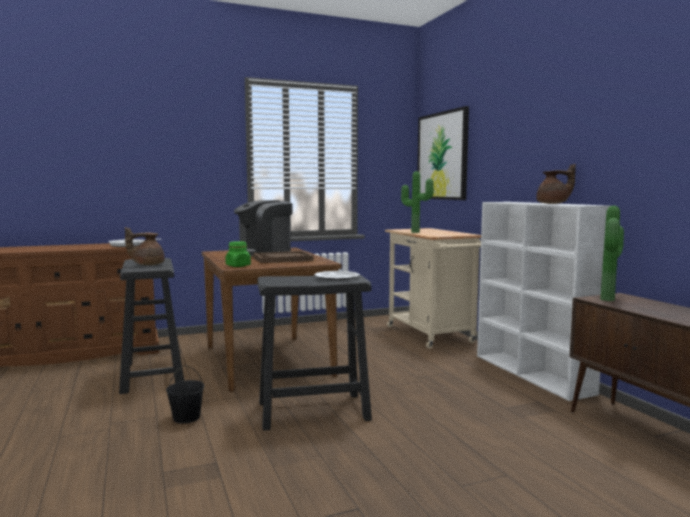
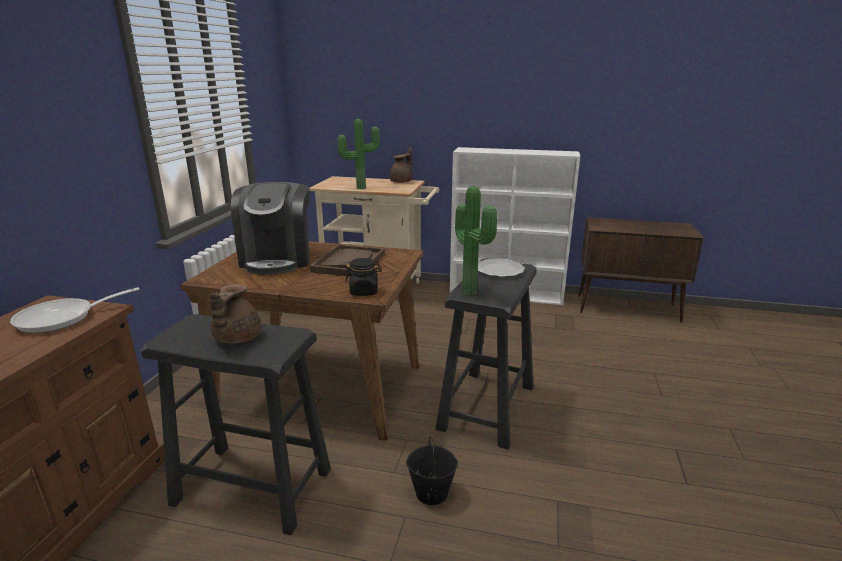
camera: 55 degrees left, 15 degrees up
green jar [226,241,251,267] -> black jar [346,258,382,296]
picture [417,106,469,200] -> none
brown teapot [536,164,576,204] -> brown teapot moved to [389,148,413,183]
potted plant [600,206,624,301] -> potted plant moved to [455,186,497,296]

